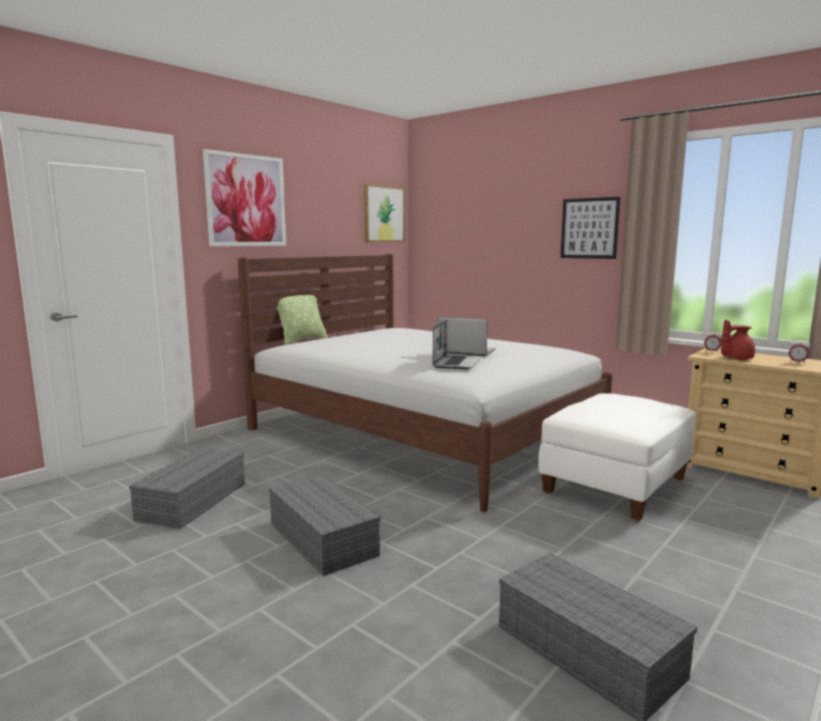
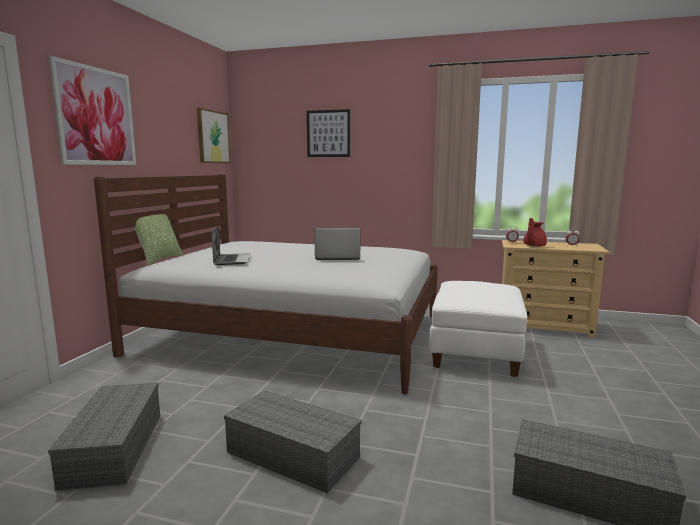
camera: 25 degrees left, 0 degrees up
laptop [433,320,482,369] -> laptop moved to [212,226,250,265]
picture [560,197,620,259] -> picture moved to [307,109,350,157]

